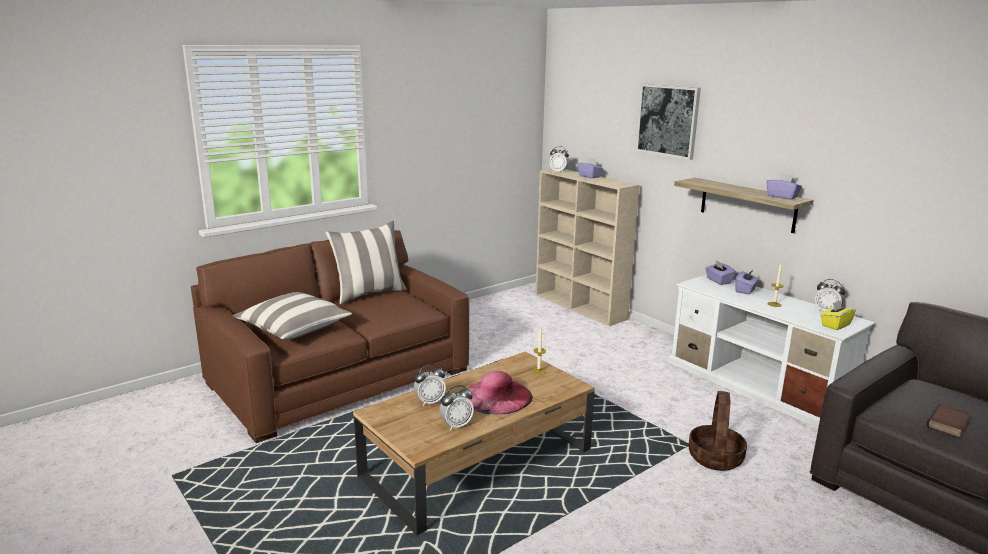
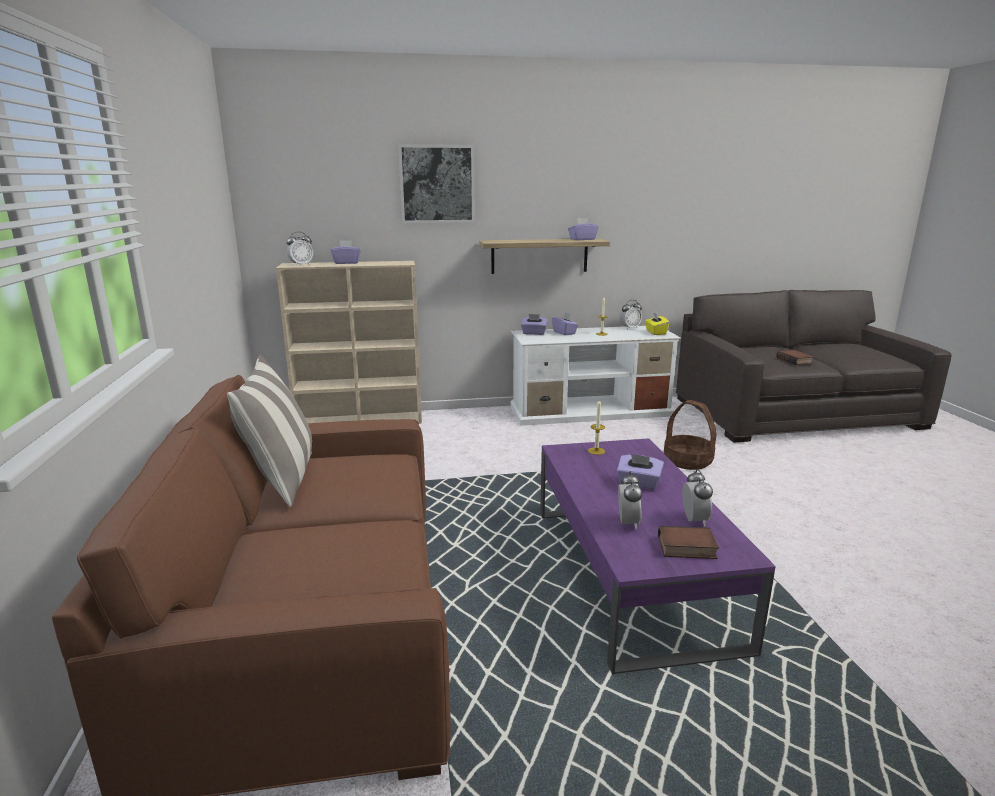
camera: 60 degrees left, 0 degrees up
pillow [233,292,352,339] -> none
brown coffee table [353,351,595,535] -> purple coffee table [540,438,776,674]
pink hat [467,371,533,414] -> purple tissue box [617,454,664,490]
none -> book [658,526,719,559]

